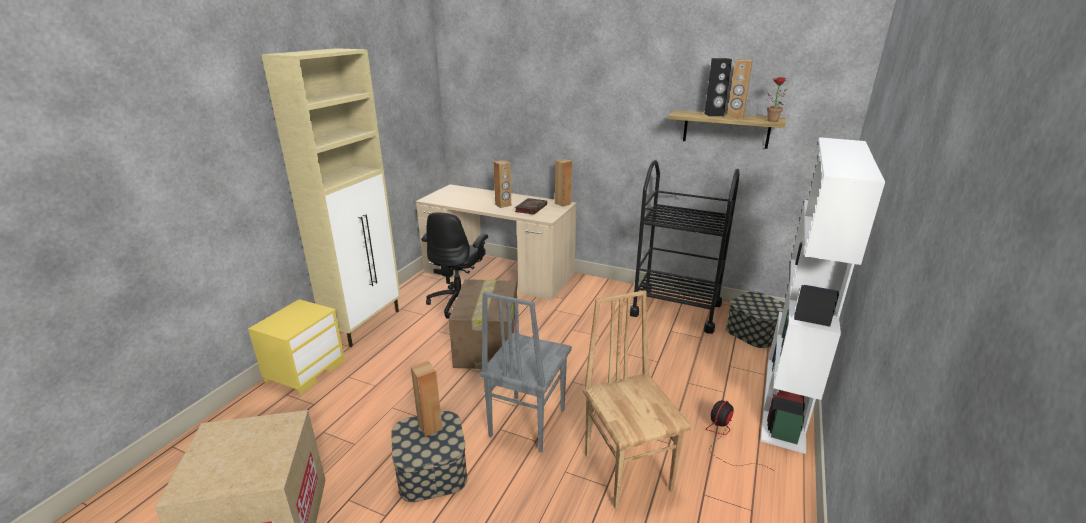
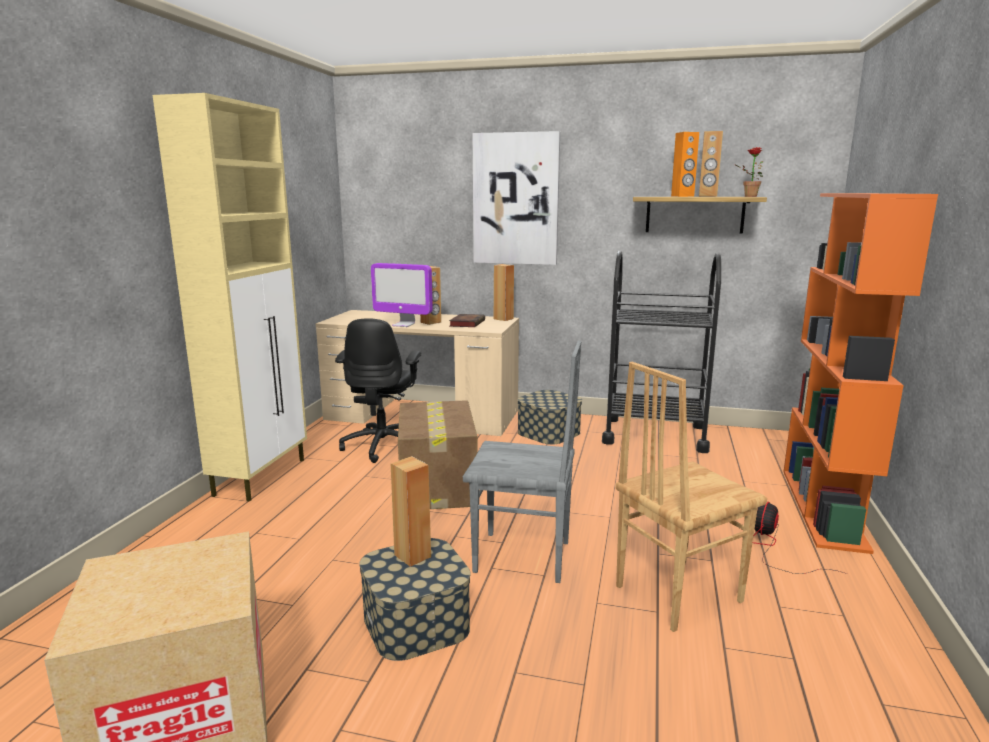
camera: 10 degrees left, 10 degrees down
yellow nightstand [248,299,345,395] -> none
grey chair [480,292,572,453] -> grey chair turned 90 degrees counterclockwise [463,340,581,583]
brown chair [583,290,692,509] -> brown chair turned 90 degrees counterclockwise [615,362,767,632]
black speaker [705,58,732,116] -> orange speaker [671,132,699,197]
storage box [726,291,785,348] -> storage box moved to [517,390,582,445]
white bookcase [761,137,885,454] -> orange bookcase [783,193,938,554]
none -> monitor [371,263,433,327]
none -> picture [472,131,560,265]

